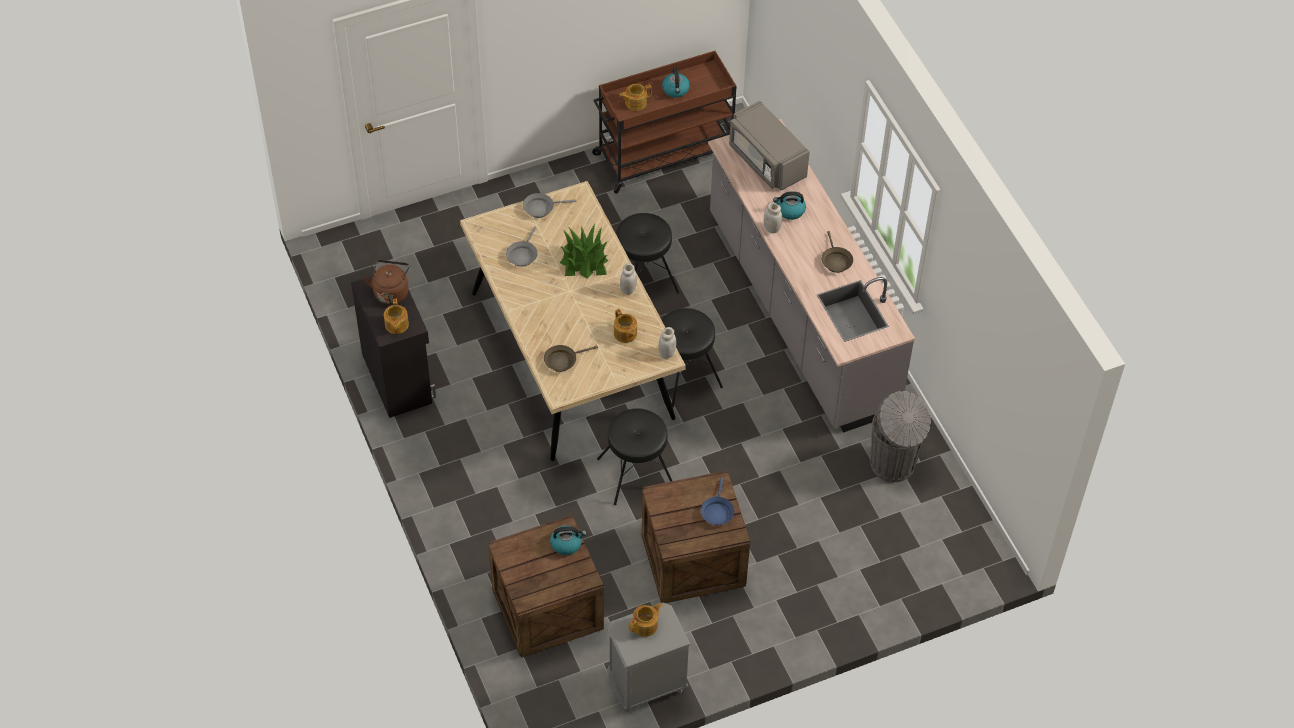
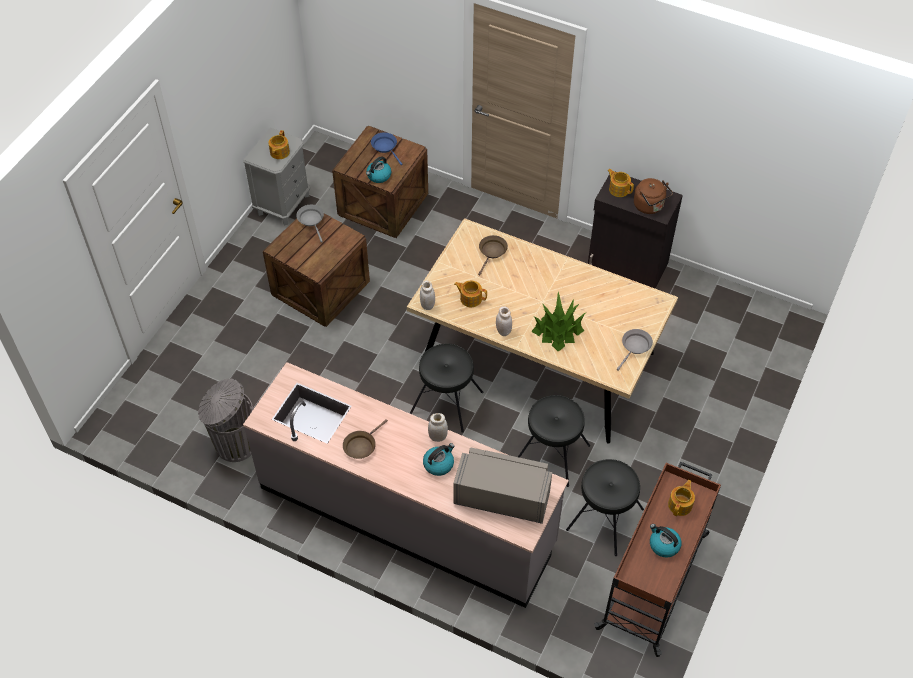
camera: 140 degrees right, 0 degrees up
grey frying pan [506,227,537,267] -> grey frying pan moved to [296,205,324,243]
black stool [597,408,672,505] -> black stool moved to [566,459,644,556]
blue frying pan [701,477,734,525] -> blue frying pan moved to [371,132,402,165]
brown frying pan [822,231,853,273] -> brown frying pan turned 90 degrees counterclockwise [343,419,388,459]

